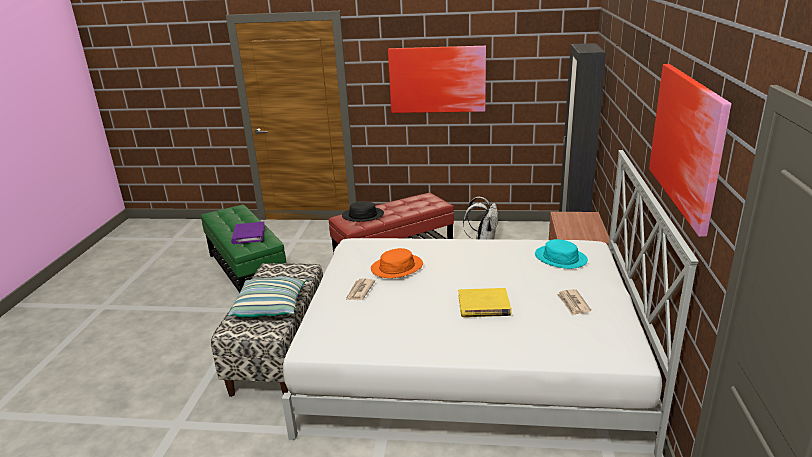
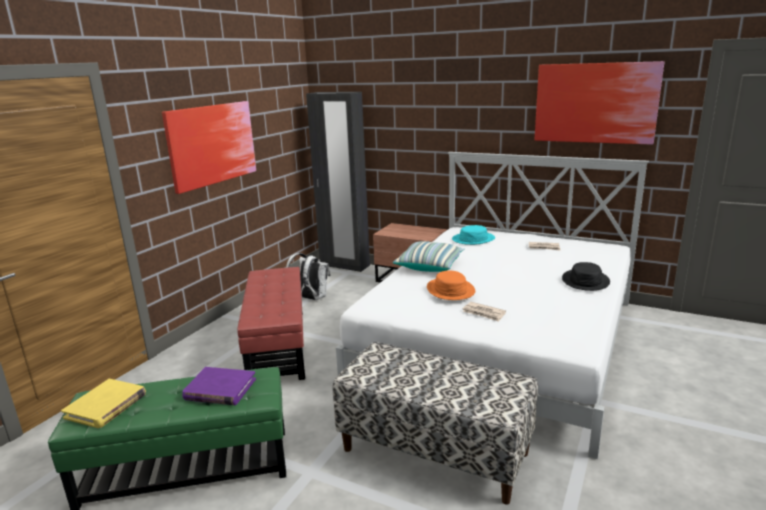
camera: 70 degrees left, 5 degrees down
pillow [228,277,307,318] -> pillow moved to [393,241,464,272]
black hat [342,201,384,222] -> black hat moved to [562,262,610,291]
yellow book [459,288,511,317] -> yellow book moved to [61,379,146,428]

